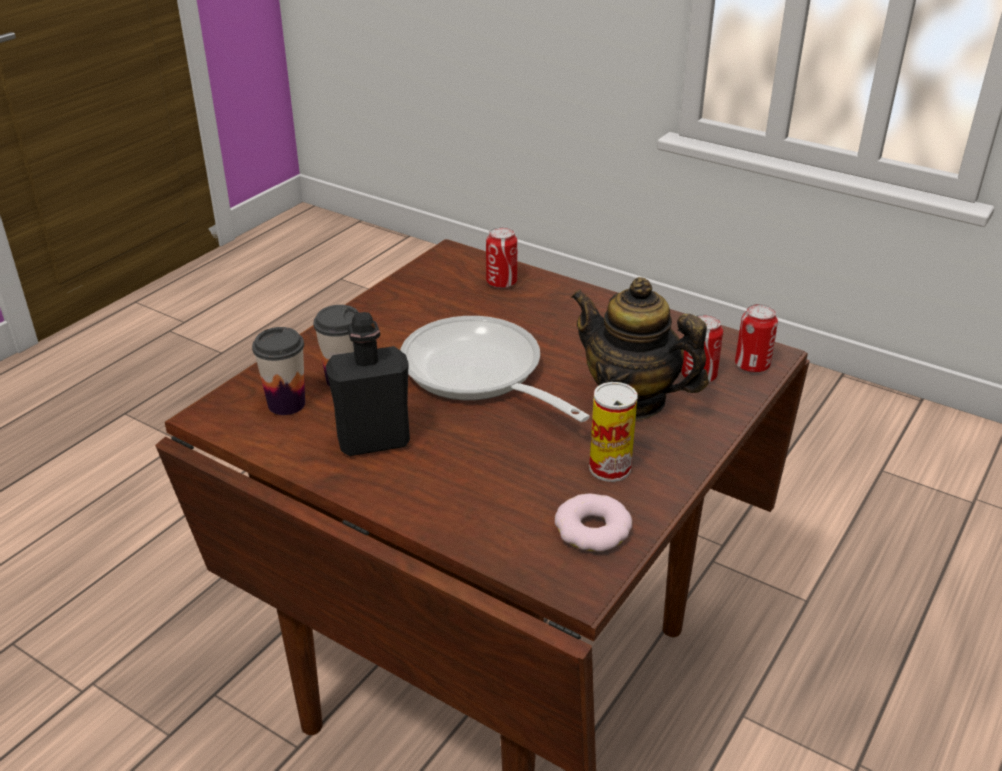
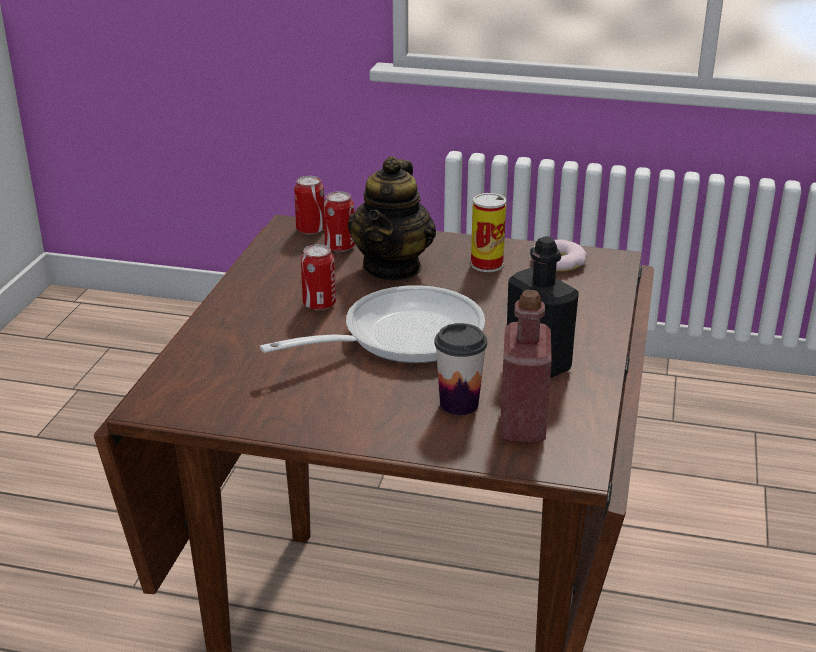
camera: 110 degrees left, 5 degrees down
cup [252,327,305,415] -> red bottle [500,290,552,443]
frying pan [400,316,590,422] -> frying pan turned 150 degrees counterclockwise [260,285,485,363]
can [486,227,517,288] -> can moved to [301,244,336,310]

